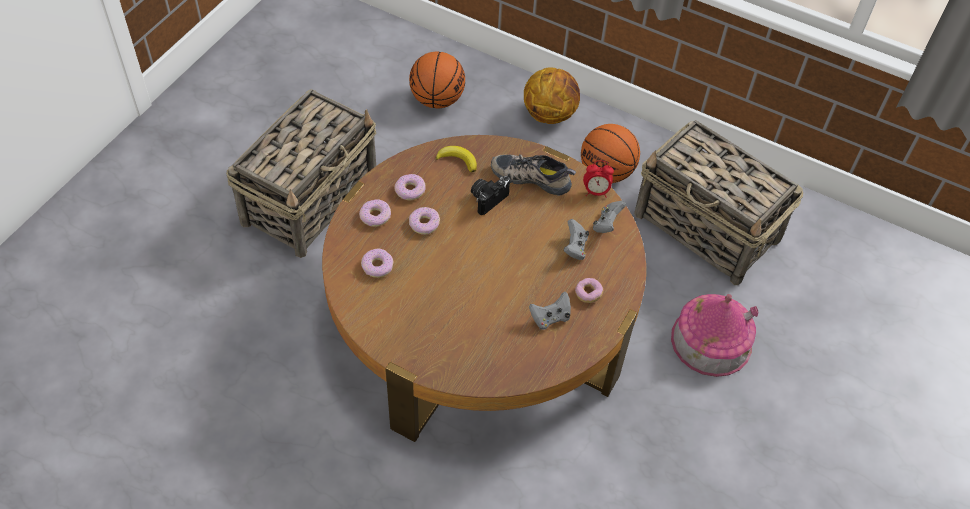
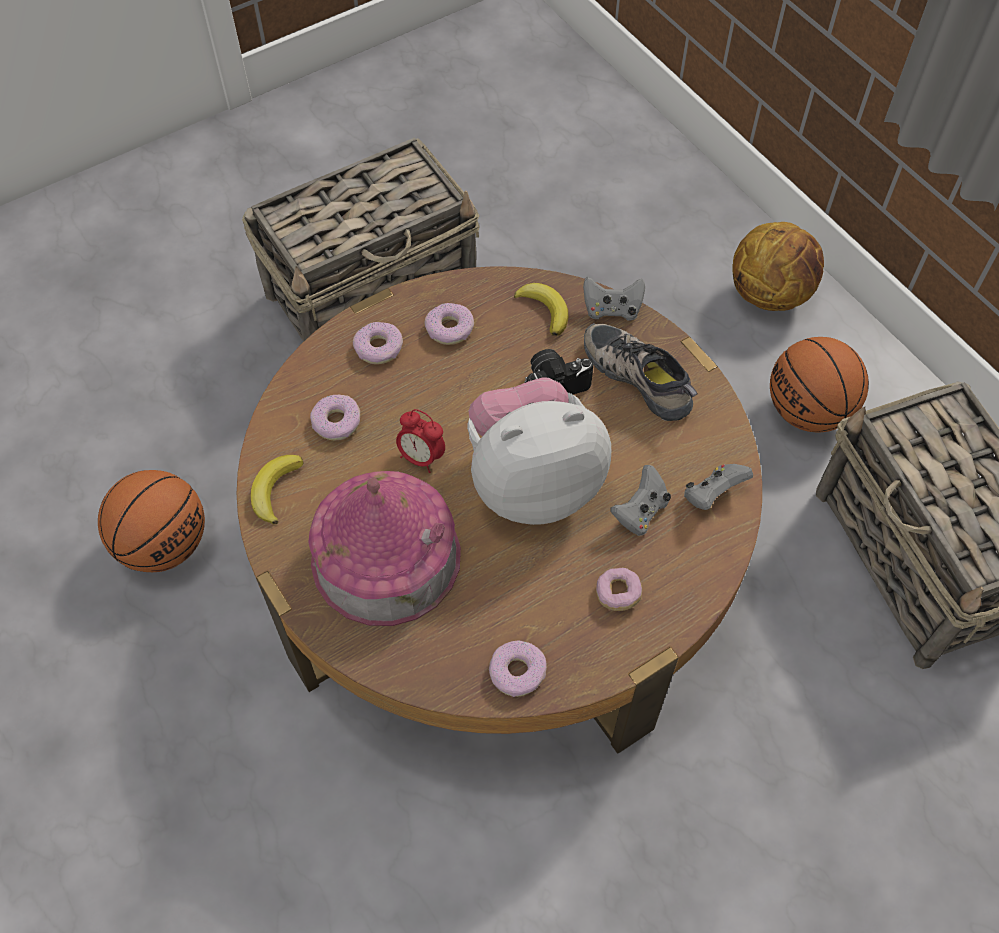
camera: 30 degrees right, 5 degrees up
basketball [409,52,465,108] -> basketball moved to [98,470,205,572]
donut [409,207,440,235] -> donut moved to [489,640,547,697]
grey game controller [529,292,571,330] -> grey game controller moved to [583,277,645,321]
alarm clock [583,161,614,198] -> alarm clock moved to [396,409,445,473]
toy house [671,294,758,377] -> toy house moved to [308,471,461,626]
none -> banana [251,455,303,524]
none -> plush toy [467,377,611,525]

